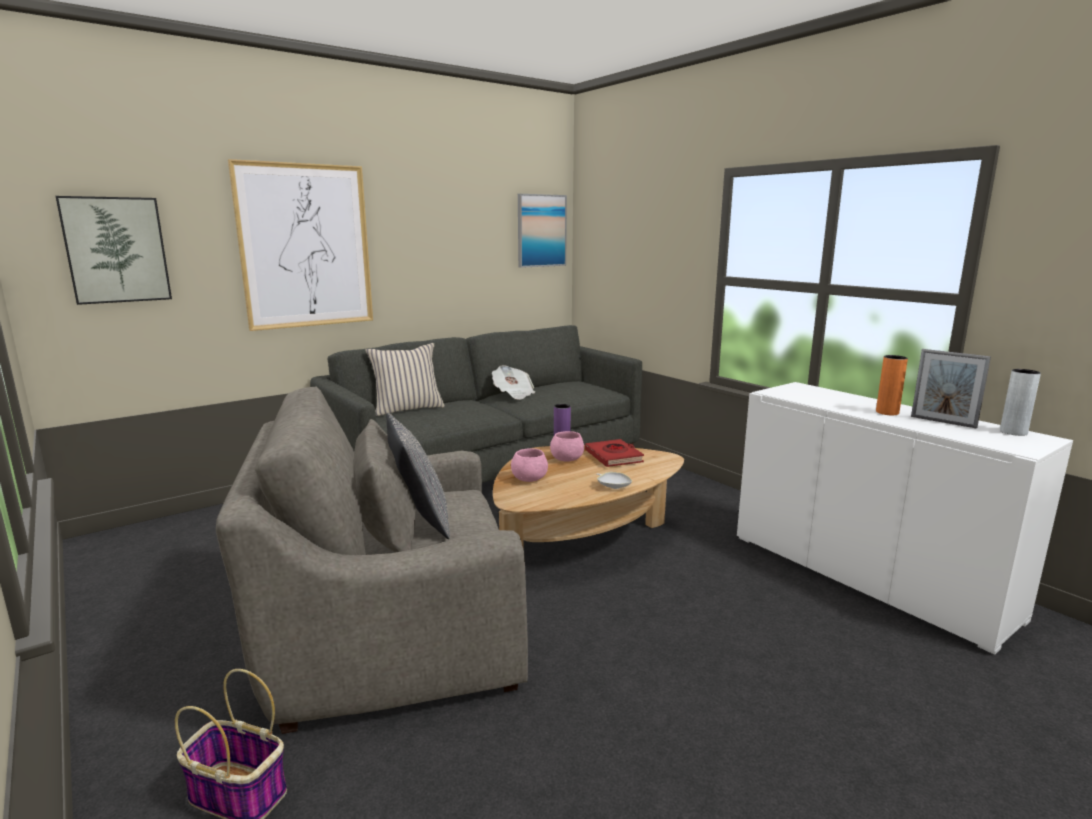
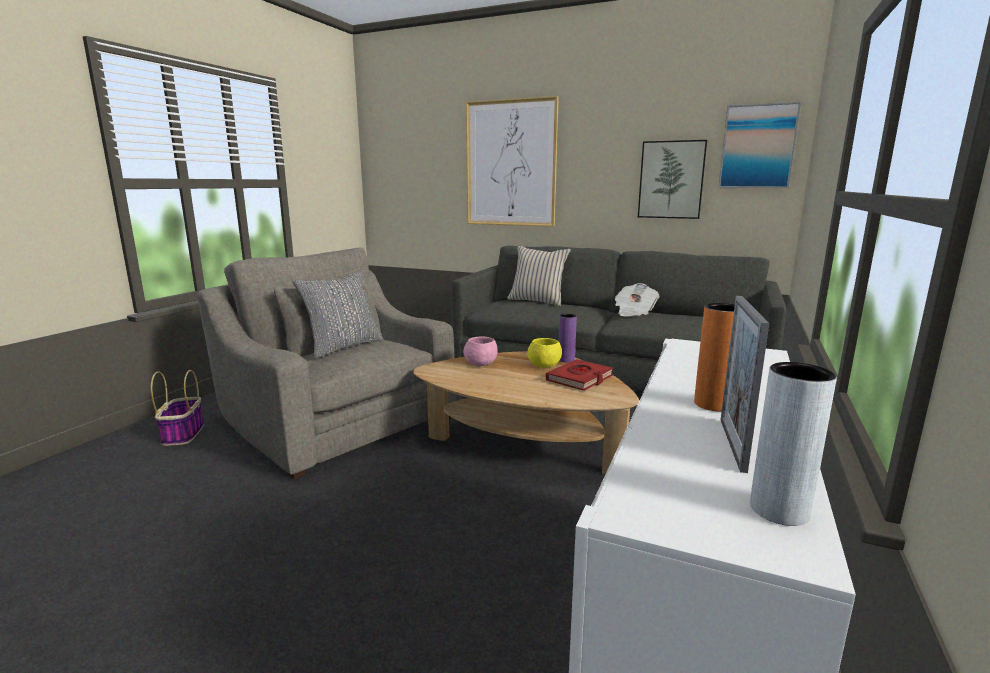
camera: 60 degrees right, 0 degrees up
picture [56,196,172,305] -> picture moved to [638,140,707,219]
pink bowl [550,431,584,462] -> yellow bowl [527,338,562,368]
white bowl [597,472,632,489] -> none

